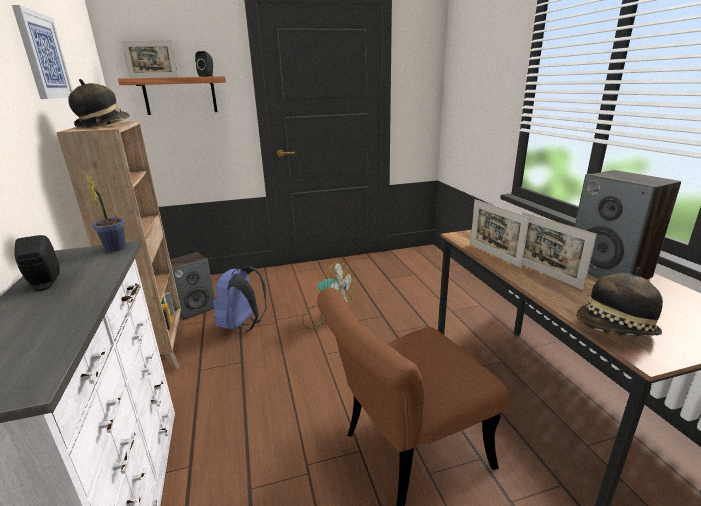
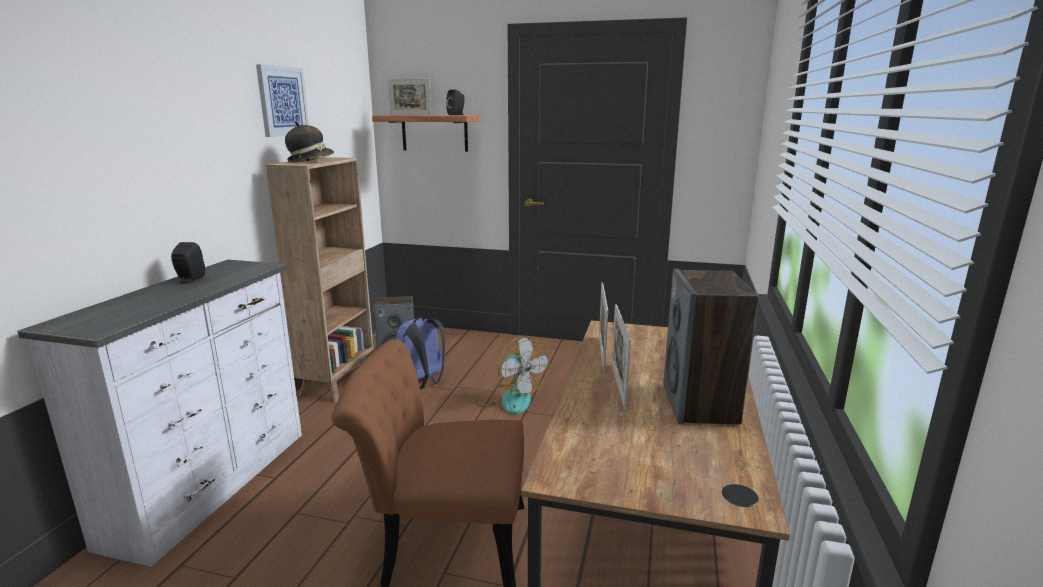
camera: 30 degrees right, 5 degrees down
potted plant [86,173,126,252] -> none
hat [576,267,663,337] -> none

